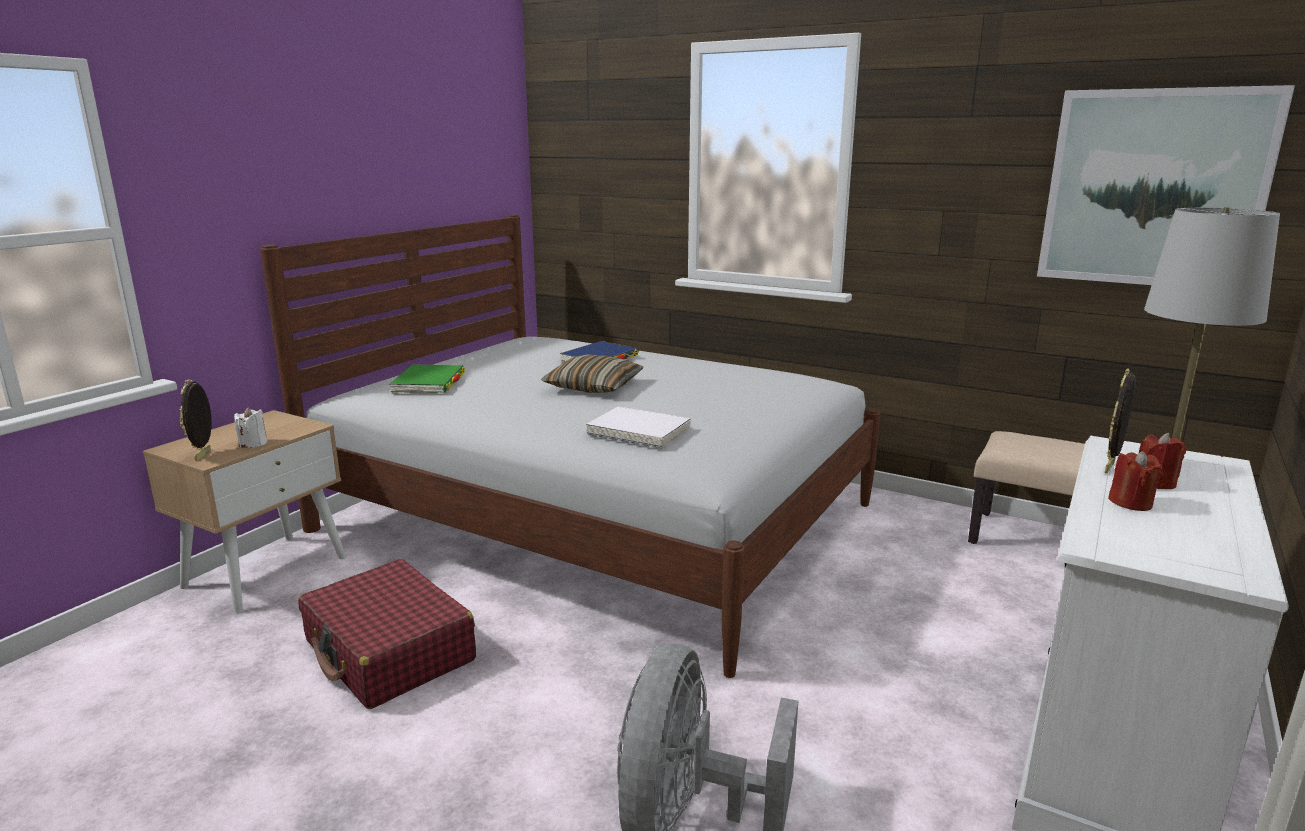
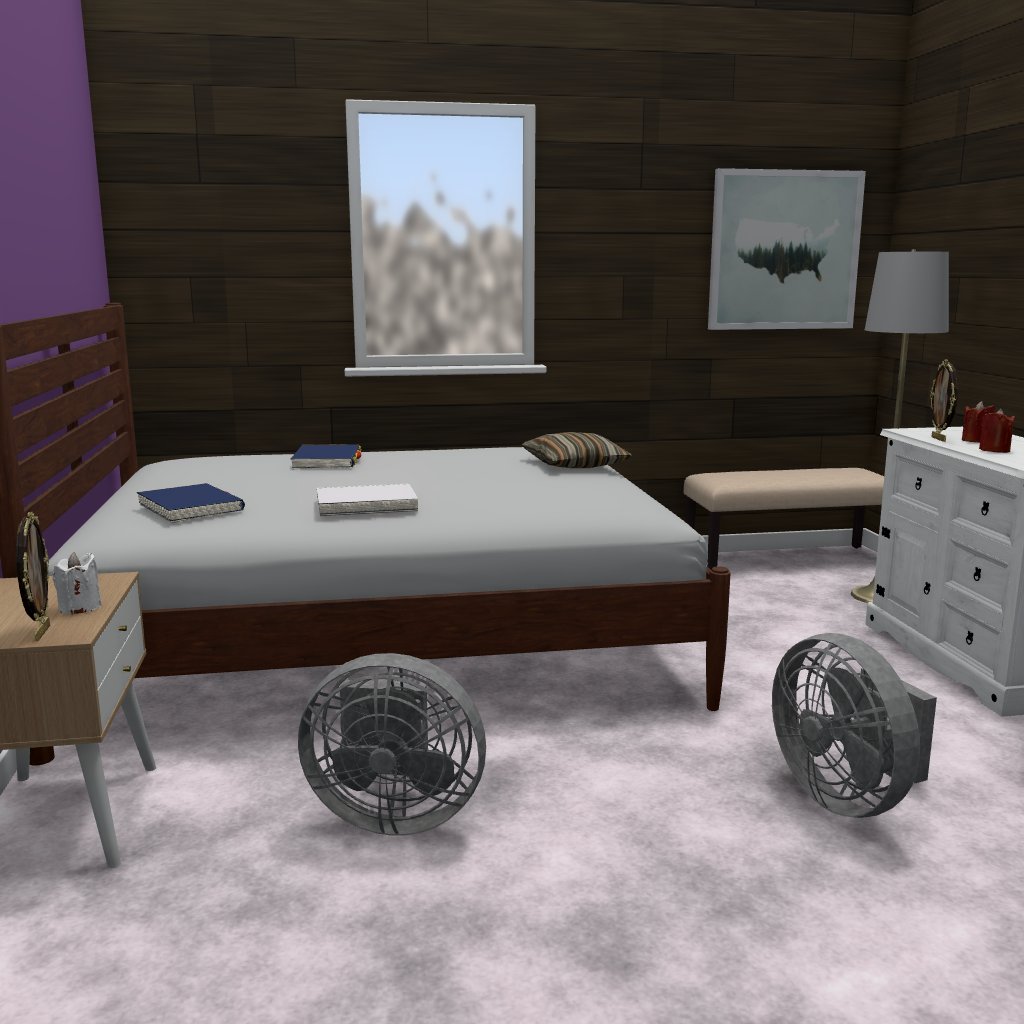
camera: 40 degrees left, 5 degrees down
picture frame [180,379,212,461] -> picture frame turned 150 degrees counterclockwise [16,511,50,641]
red suitcase [298,559,476,709] -> grey fan [298,653,486,836]
green book [390,365,465,393] -> blue book [137,483,245,523]
pillow [541,355,643,393] -> pillow moved to [522,432,632,468]
white book [586,406,691,449] -> white book moved to [317,484,418,516]

